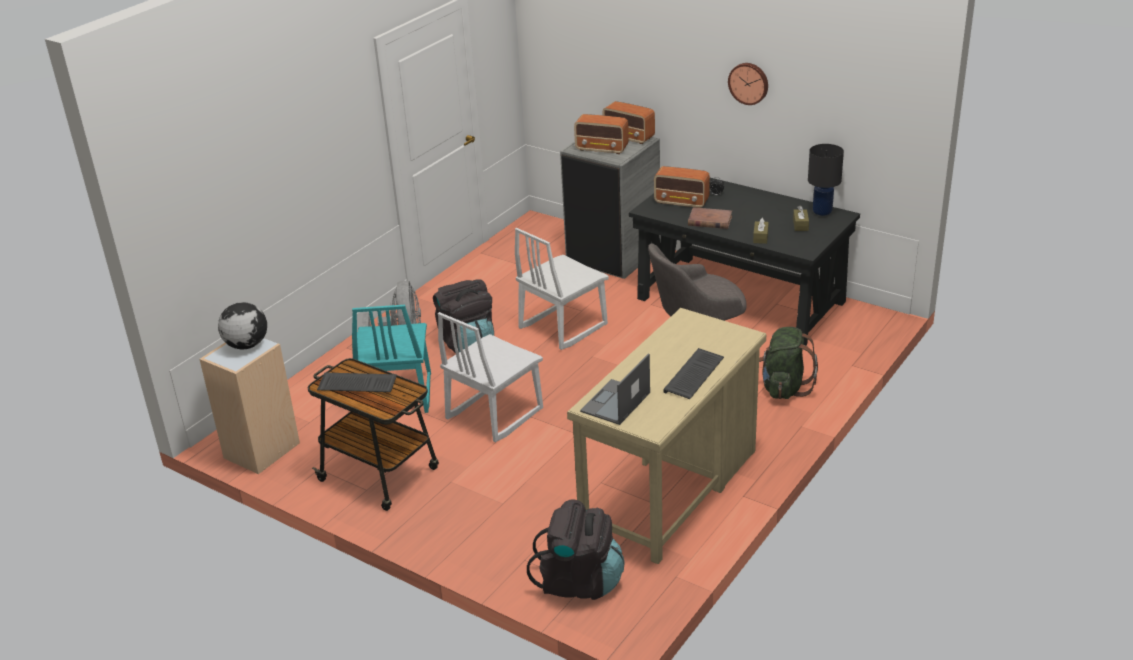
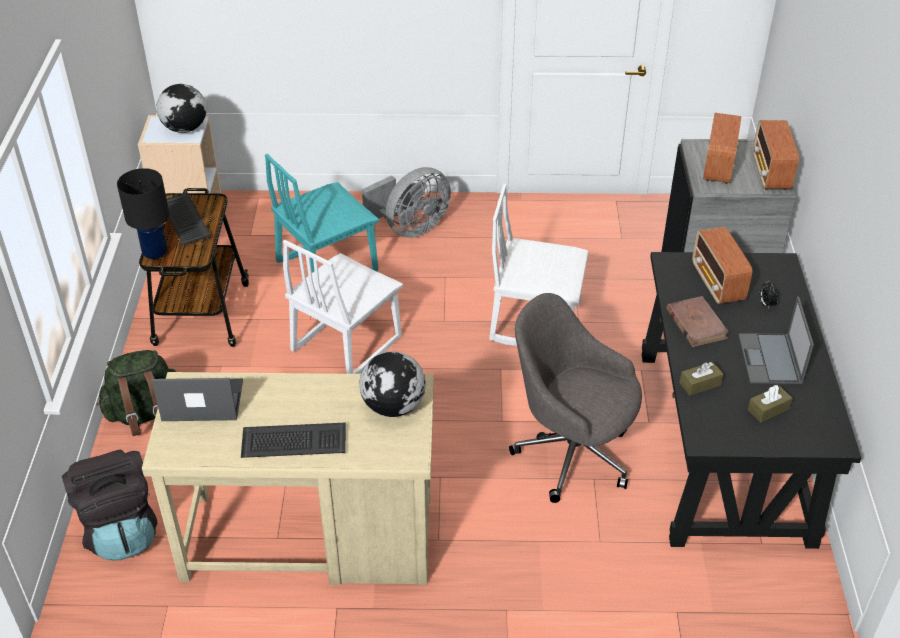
camera: 55 degrees right, 10 degrees up
black backpack [433,279,494,352] -> none
white chair [438,312,543,442] -> white chair turned 60 degrees counterclockwise [283,240,403,374]
radio [574,114,629,154] -> radio turned 150 degrees counterclockwise [703,113,741,184]
wall clock [728,63,768,105] -> none
green backpack [759,327,818,399] -> green backpack moved to [97,350,176,436]
black table lamp [808,144,844,216] -> black table lamp moved to [117,168,169,259]
none -> globe [359,351,426,417]
none -> laptop [738,296,814,384]

